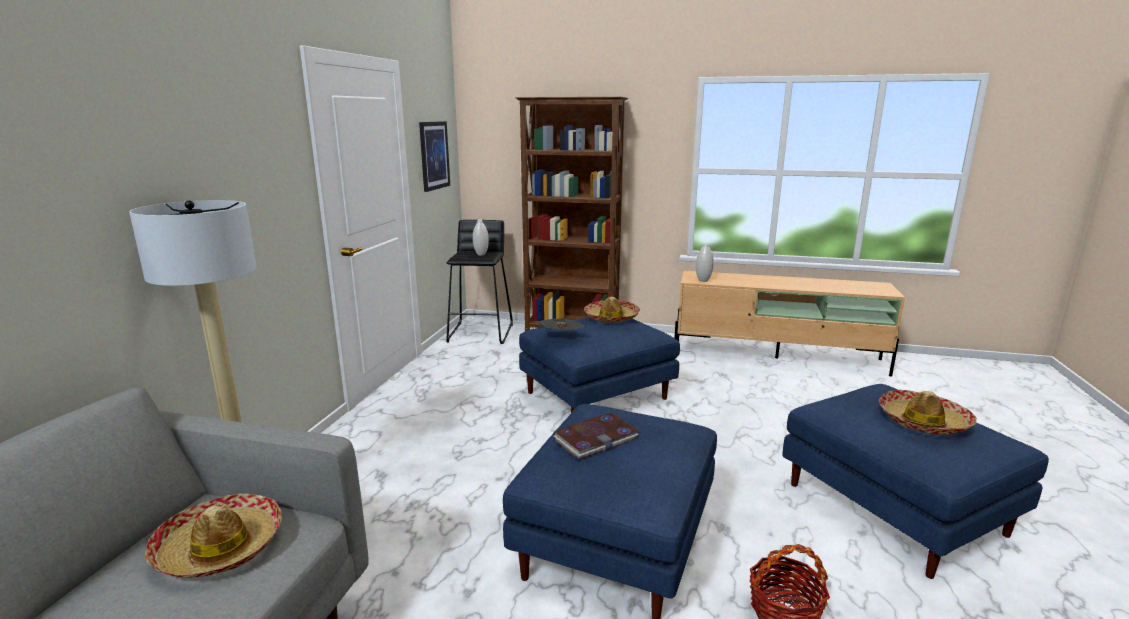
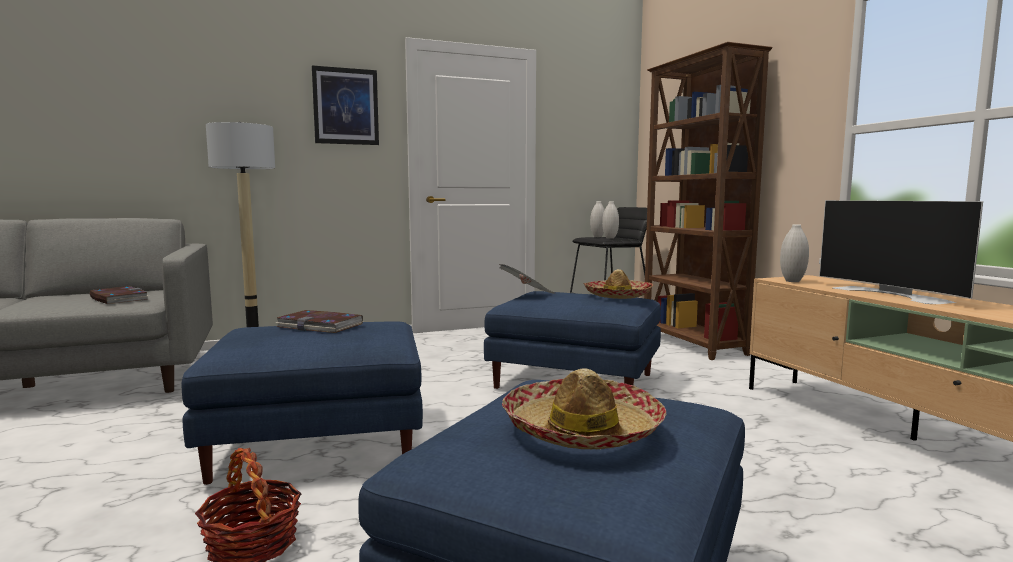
camera: 55 degrees right, 10 degrees down
hat [144,494,282,578] -> book [90,286,149,304]
picture [419,121,450,192] -> picture moved to [312,65,379,145]
none -> white vase [590,201,605,237]
none -> television [819,200,983,304]

